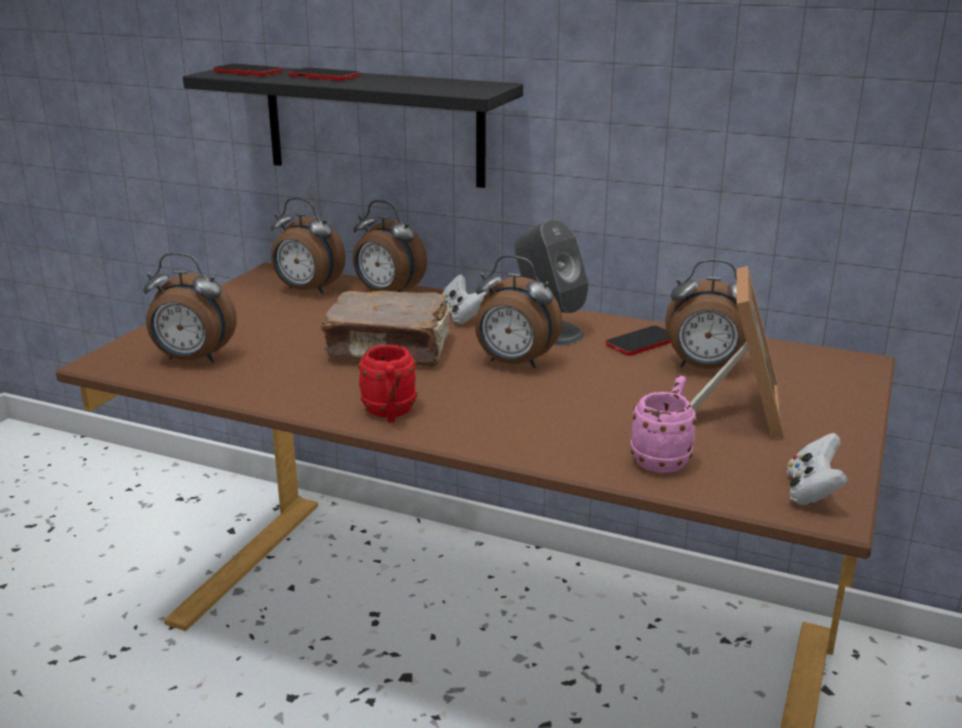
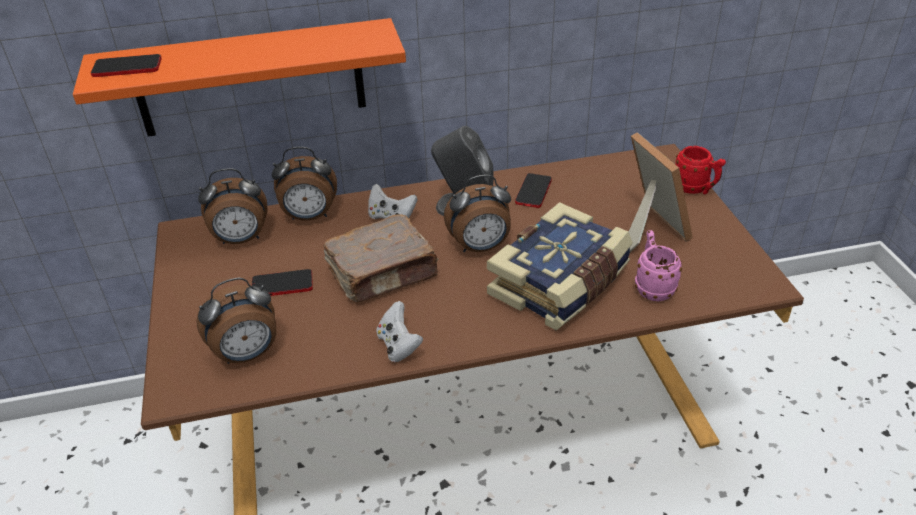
camera: 35 degrees left, 15 degrees up
black shelf [183,67,523,188] -> orange shelf [73,18,406,137]
phone [289,67,360,81] -> phone moved to [252,269,313,296]
red mug [358,345,417,422] -> red mug moved to [675,146,726,194]
alarm clock [665,259,746,369] -> none
white game controller [787,433,848,505] -> white game controller moved to [376,301,423,362]
none -> book [487,202,633,331]

